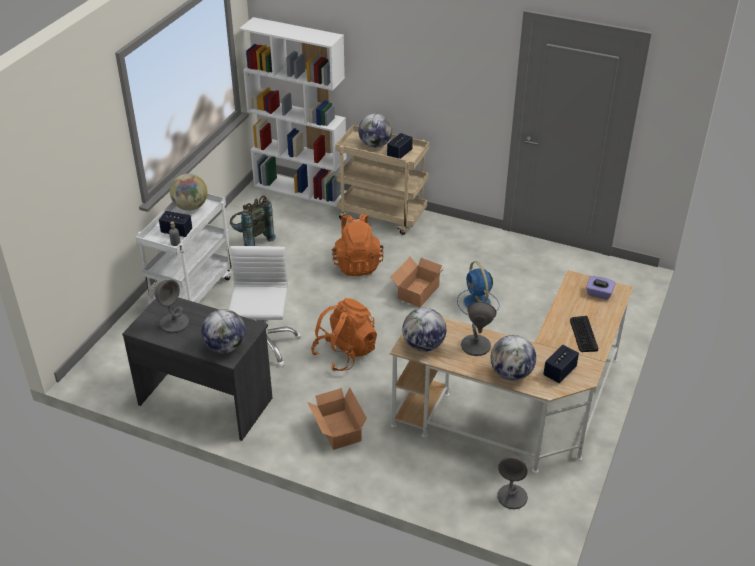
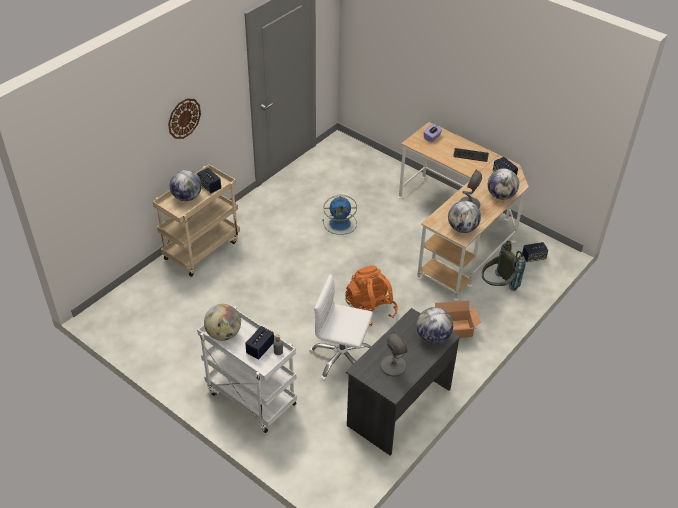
camera: 75 degrees left, 5 degrees up
grey backpack [230,196,276,246] -> grey backpack moved to [482,240,526,291]
white bookcase [239,17,347,207] -> none
orange backpack [331,213,383,276] -> none
cardboard box [391,257,444,307] -> none
grey table lamp [497,455,528,509] -> speaker [522,242,548,262]
none -> wall clock [168,98,201,139]

